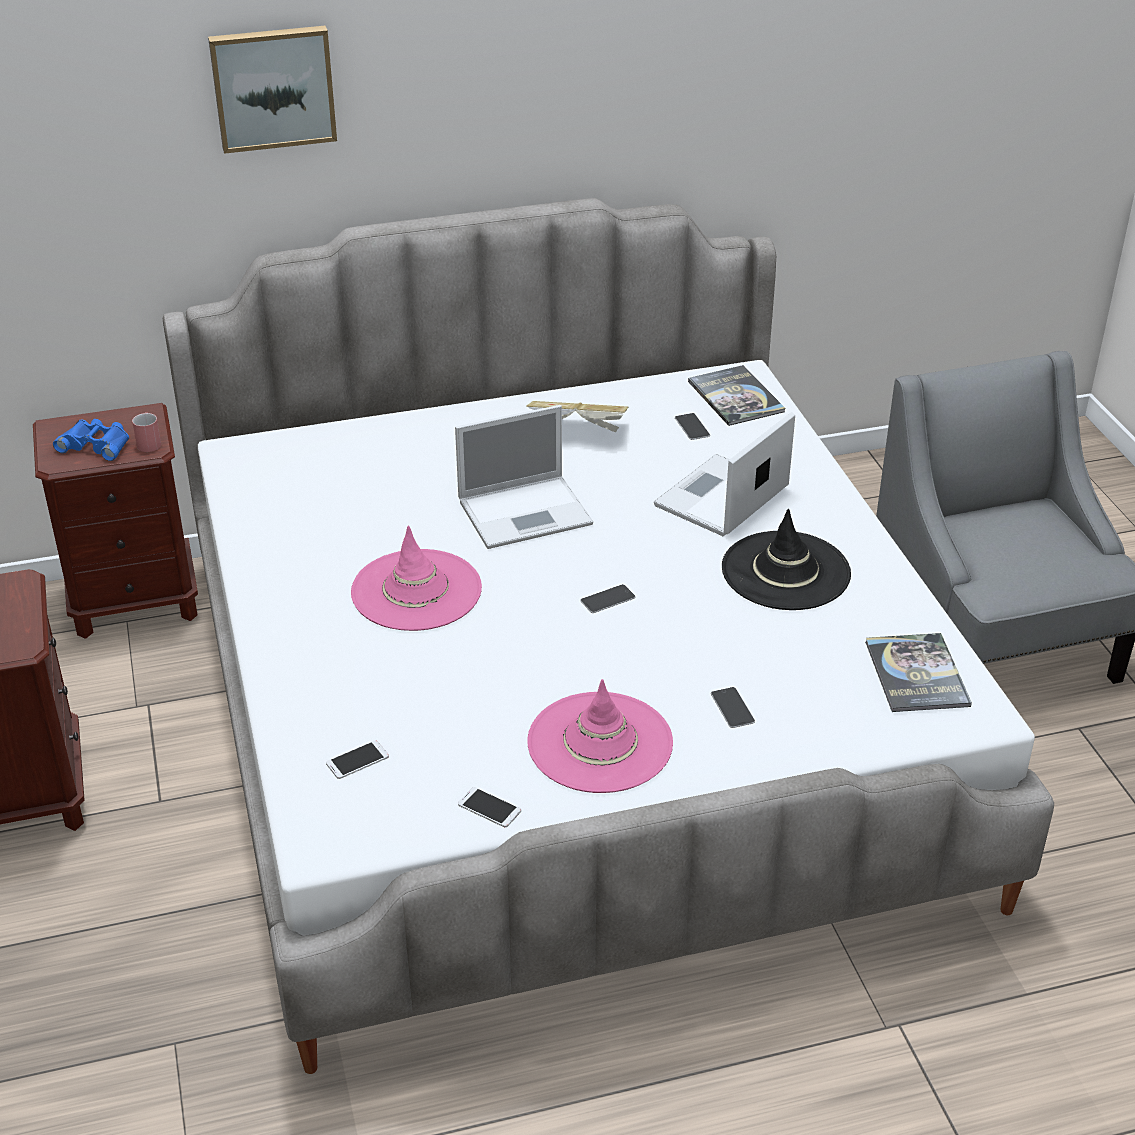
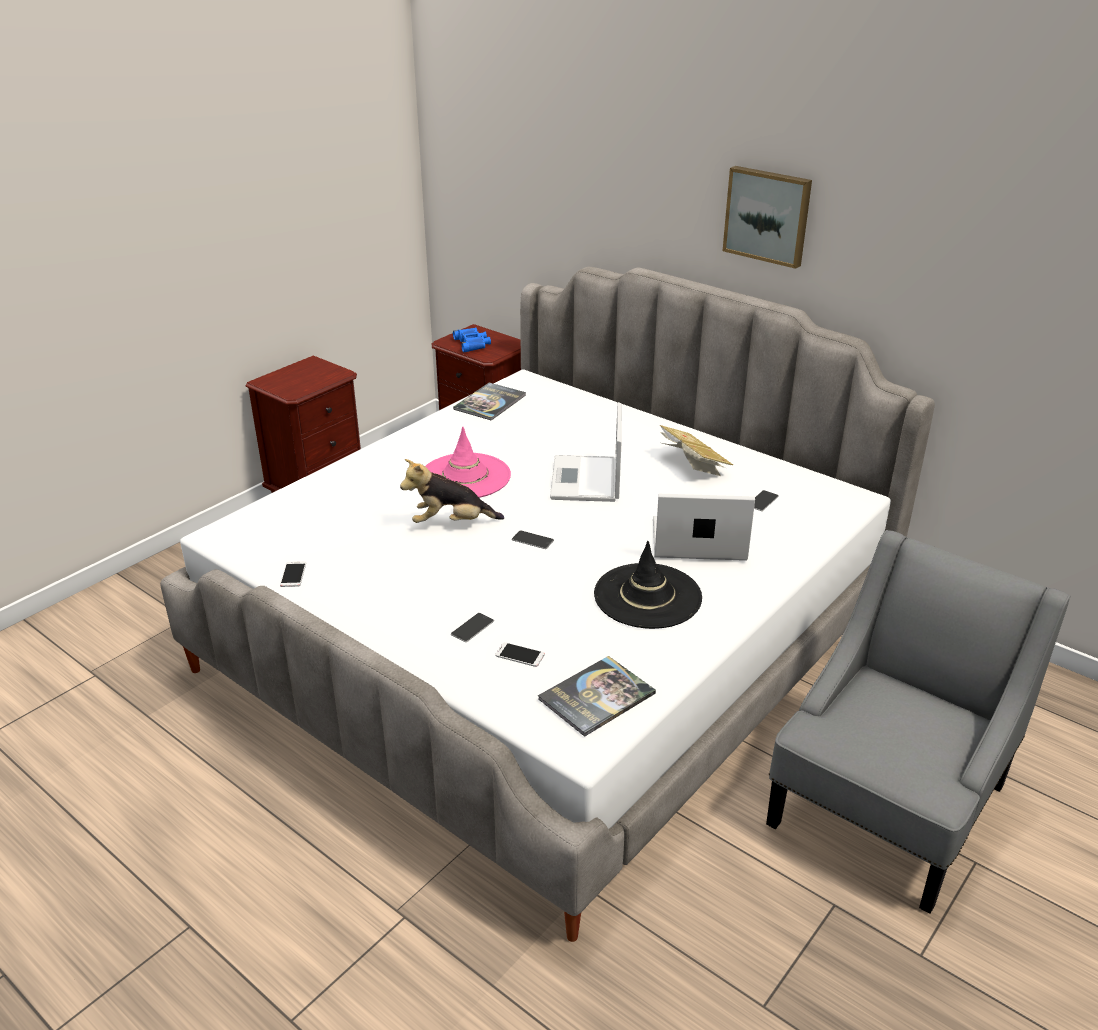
camera: 55 degrees right, 5 degrees down
red mug [132,412,161,452] -> none
picture [208,26,337,154] -> picture moved to [723,166,812,269]
phone [326,741,389,779] -> phone moved to [495,642,545,667]
laptop [455,405,593,549] -> laptop turned 60 degrees clockwise [550,402,622,502]
pink hat [527,679,673,793] -> none
book [688,365,785,426] -> book moved to [453,383,526,421]
none -> plush toy [400,459,504,523]

